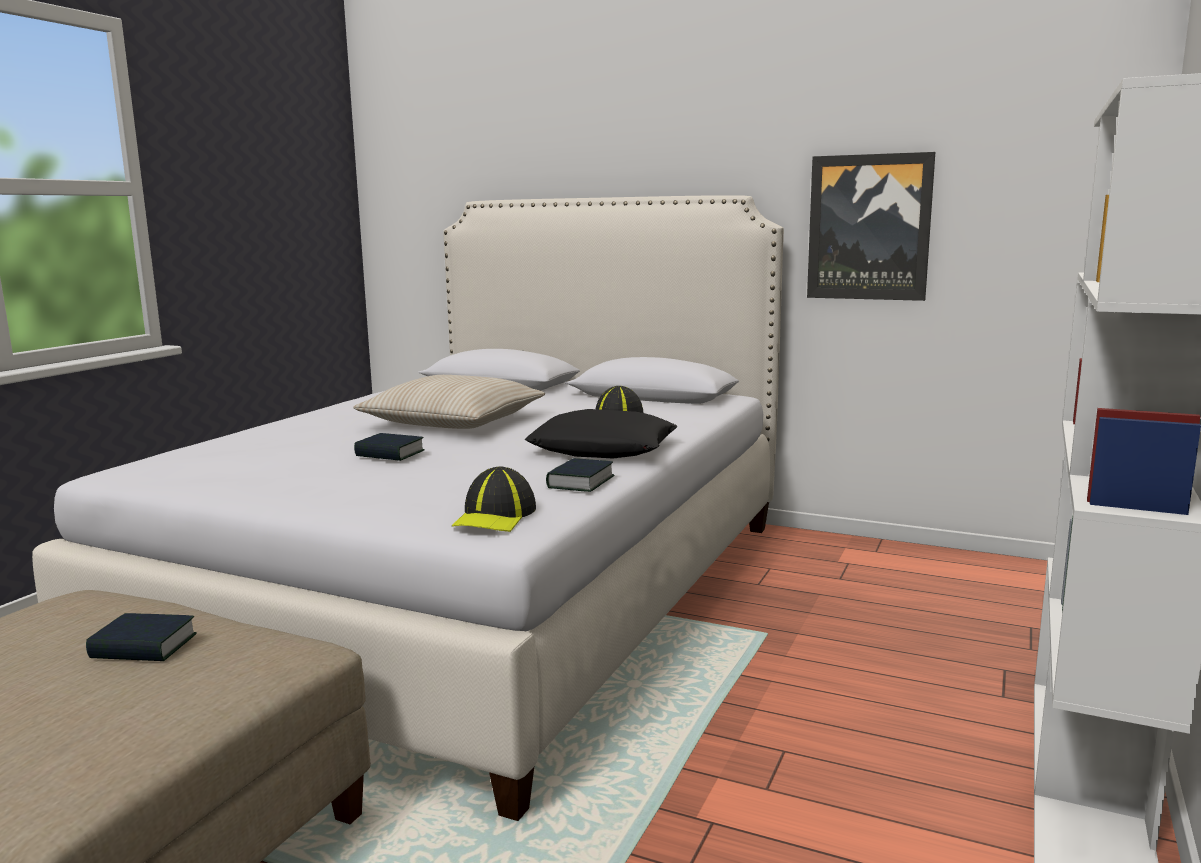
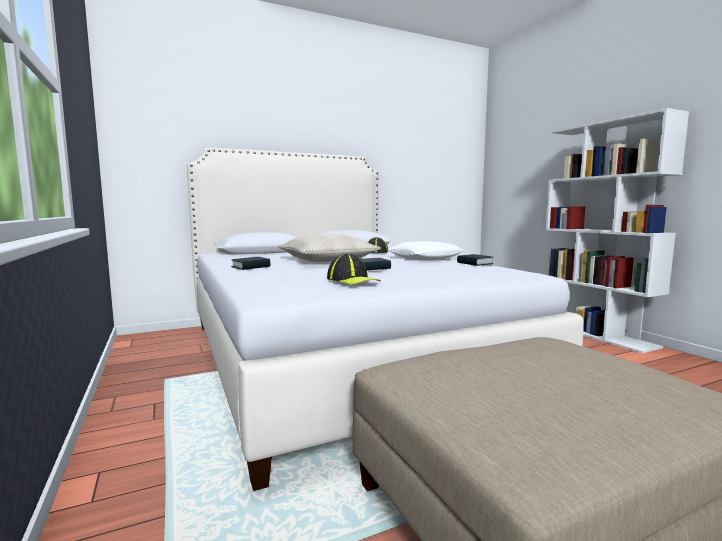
camera: 50 degrees left, 5 degrees down
book [86,613,197,661] -> book moved to [231,257,271,270]
cap [452,467,536,532] -> cap moved to [327,253,381,285]
black pillow [525,409,678,458] -> white pillow [388,241,464,260]
picture [807,152,935,301] -> none

